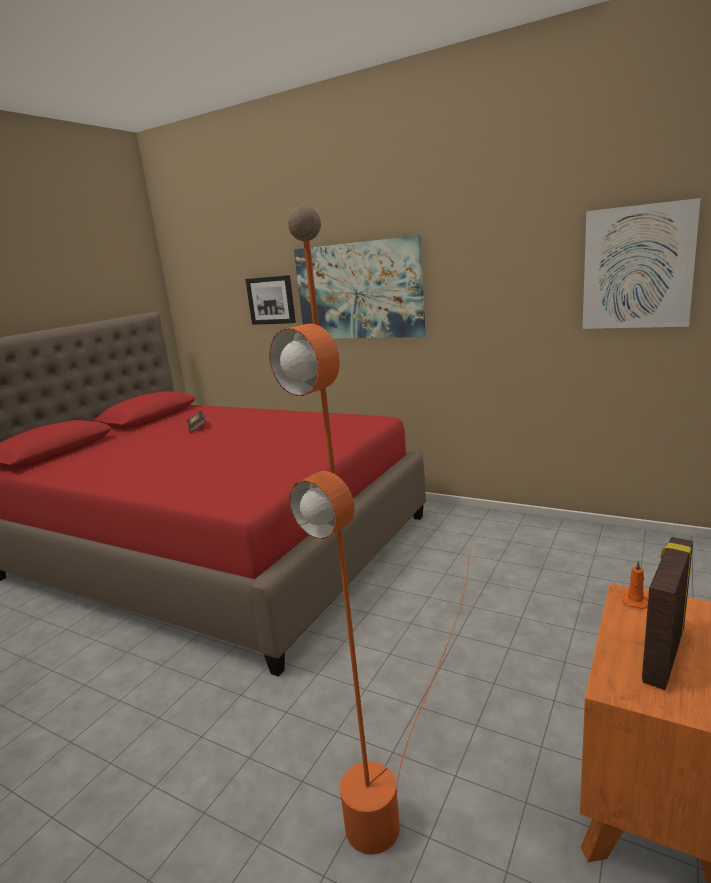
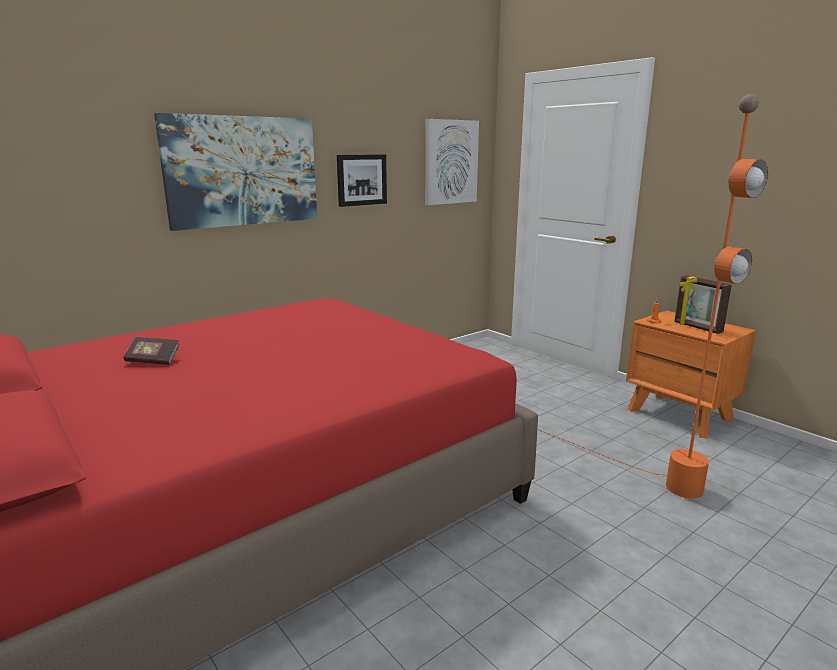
camera: 70 degrees left, 0 degrees up
picture [245,275,296,325] -> picture moved to [337,154,387,207]

